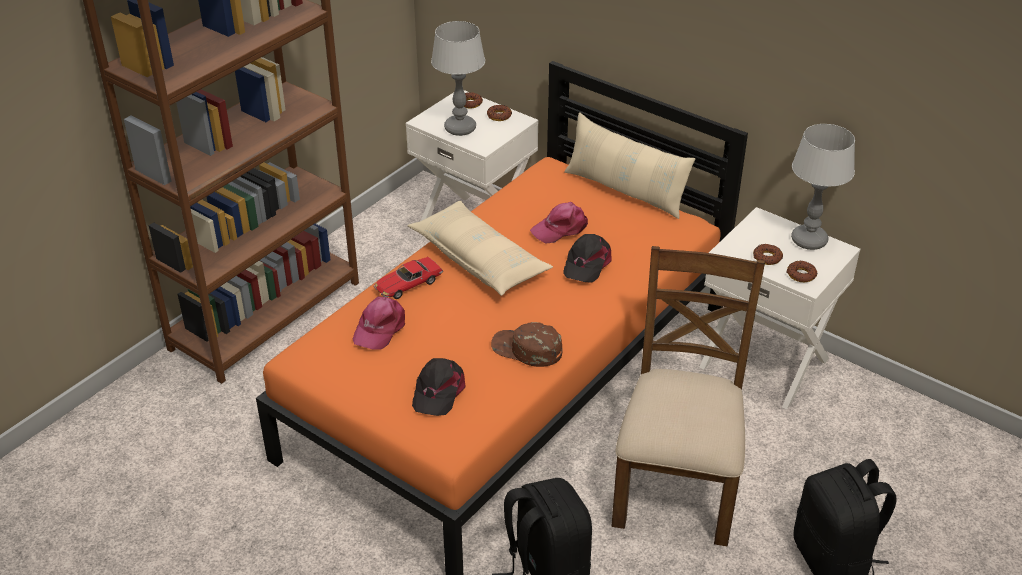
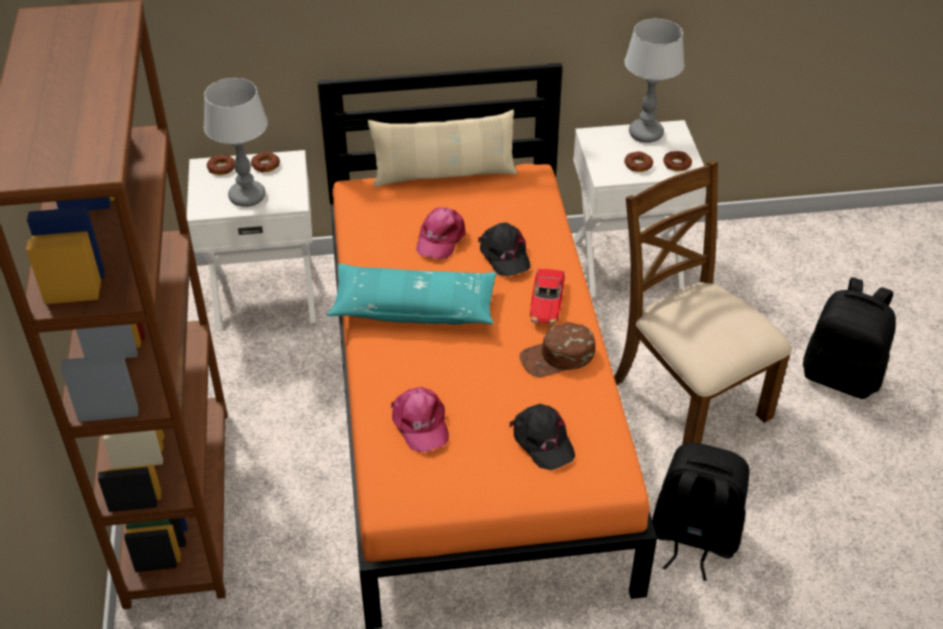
camera: 45 degrees left, 5 degrees up
toy car [374,257,443,299] -> toy car moved to [530,269,565,324]
beige pillow [407,201,553,296] -> turquoise pillow [327,264,497,325]

